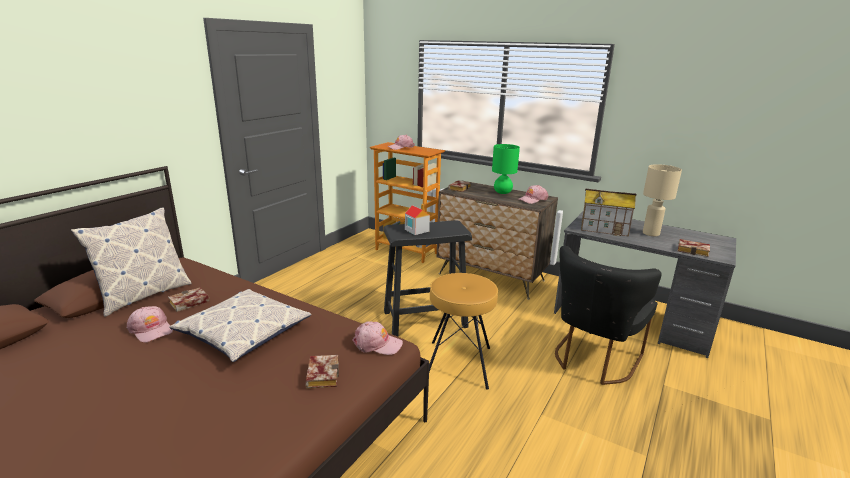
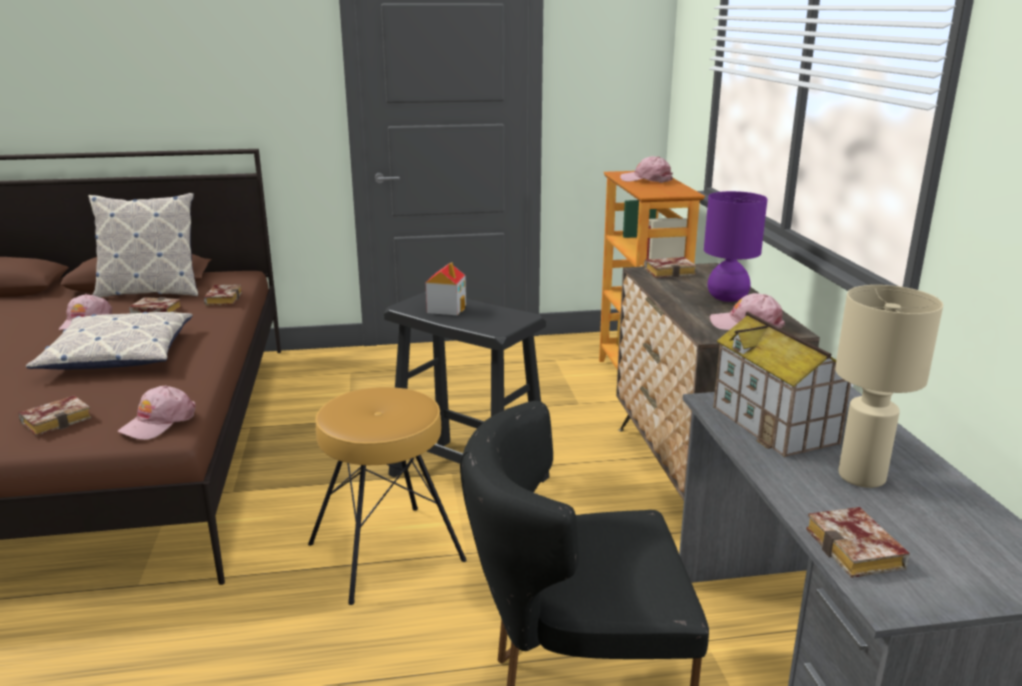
camera: 50 degrees right, 0 degrees up
pink cap [352,321,403,355] -> pink cap turned 60 degrees clockwise [118,385,196,440]
green table lamp [492,144,520,194] -> purple table lamp [704,191,767,302]
none -> book [204,284,242,306]

